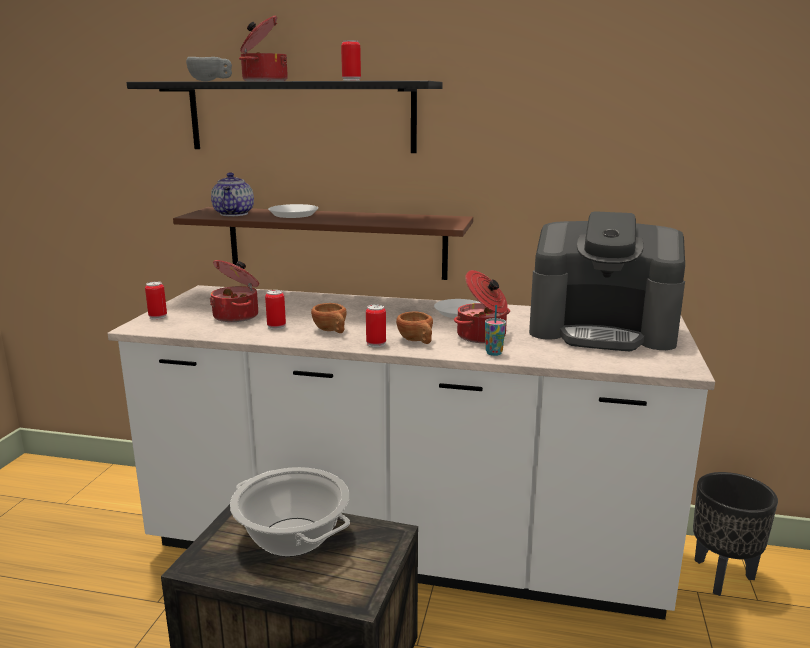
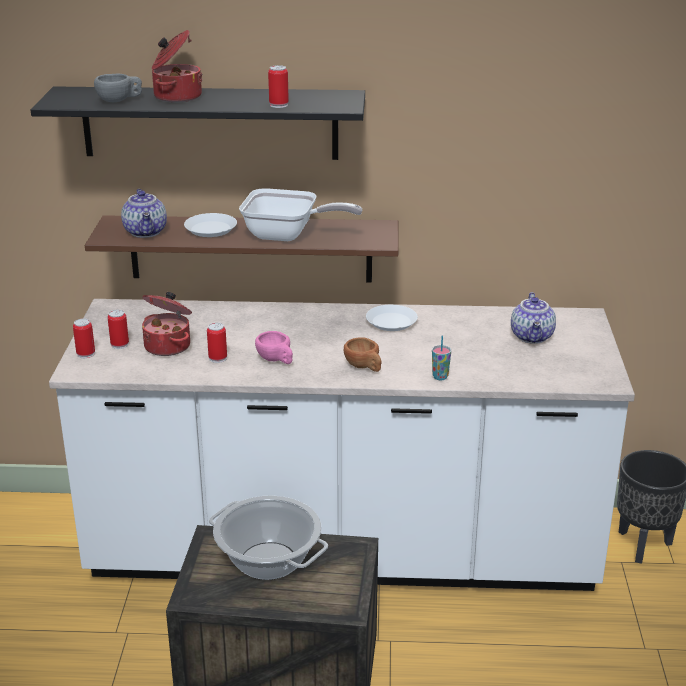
camera: 10 degrees left, 10 degrees up
brown cup [311,303,347,333] -> pink cup [255,331,293,364]
can [366,304,386,347] -> can moved to [108,310,129,349]
cooking pot [454,270,510,343] -> none
coffee machine [529,211,685,351] -> teapot [511,292,556,344]
none -> frying pan [239,188,363,241]

